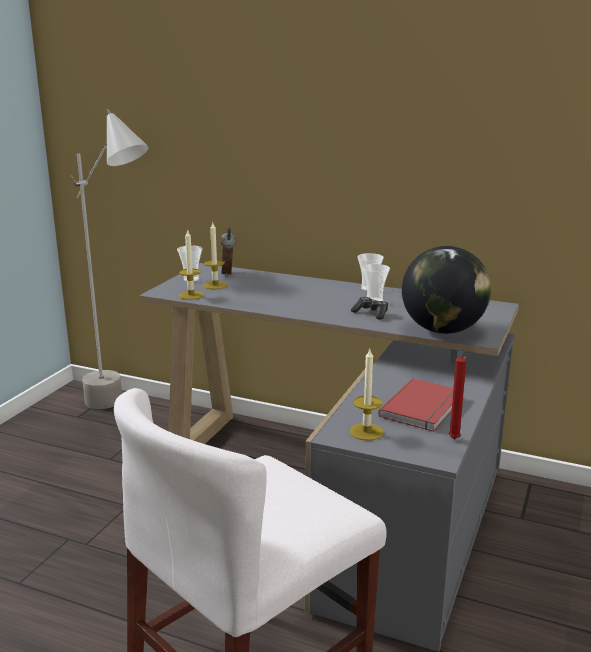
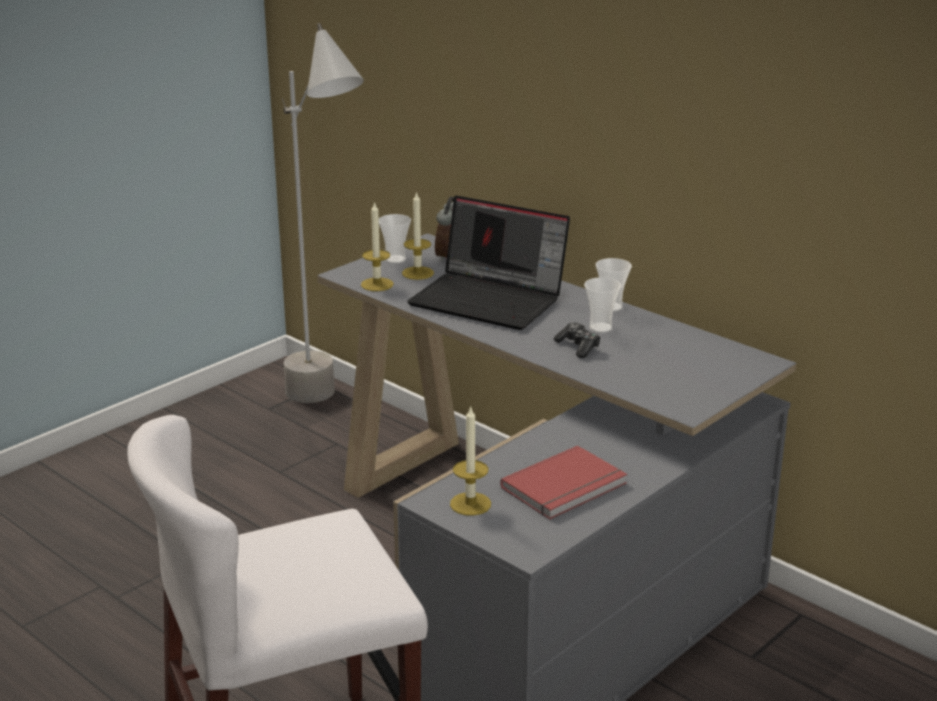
camera: 20 degrees right, 5 degrees up
globe [402,246,491,334] -> none
red candle [449,354,467,439] -> none
none -> laptop [407,196,570,330]

